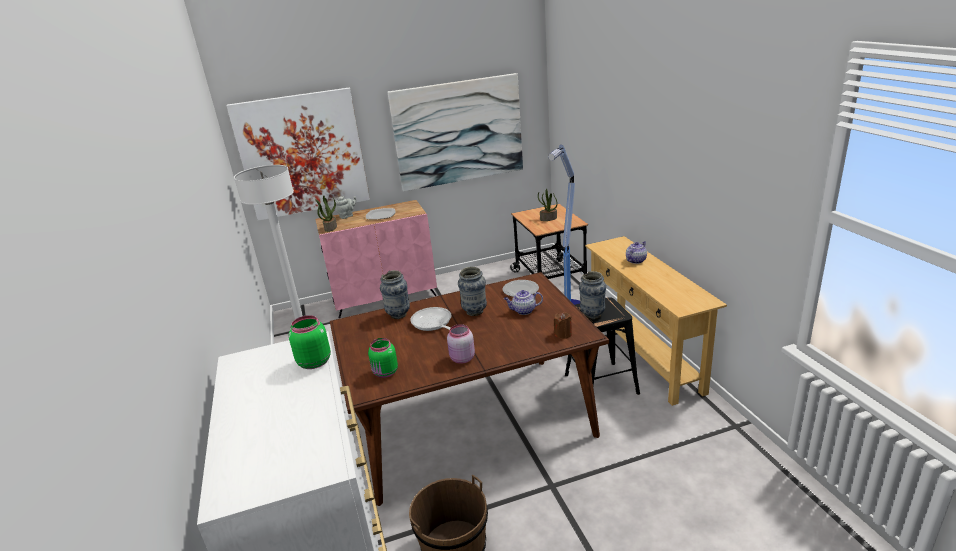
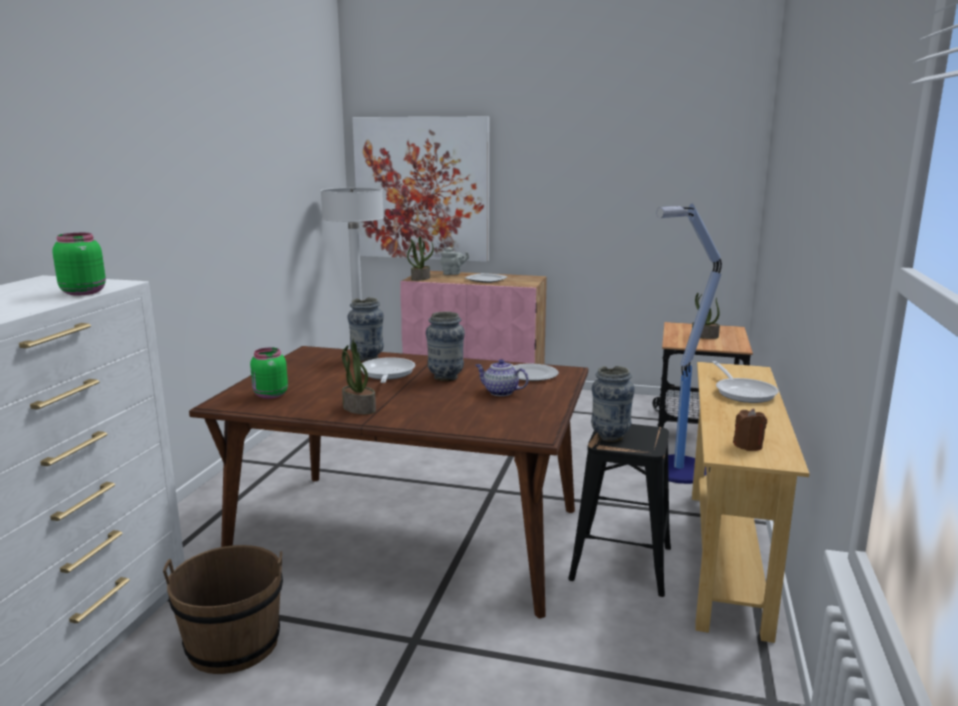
camera: 30 degrees right, 10 degrees down
picture [387,73,523,192] -> none
pink jar [447,324,475,364] -> potted plant [342,339,376,414]
brown candle [554,312,572,339] -> brown candle moved to [733,409,767,451]
teapot [626,241,647,264] -> frying pan [712,361,779,403]

